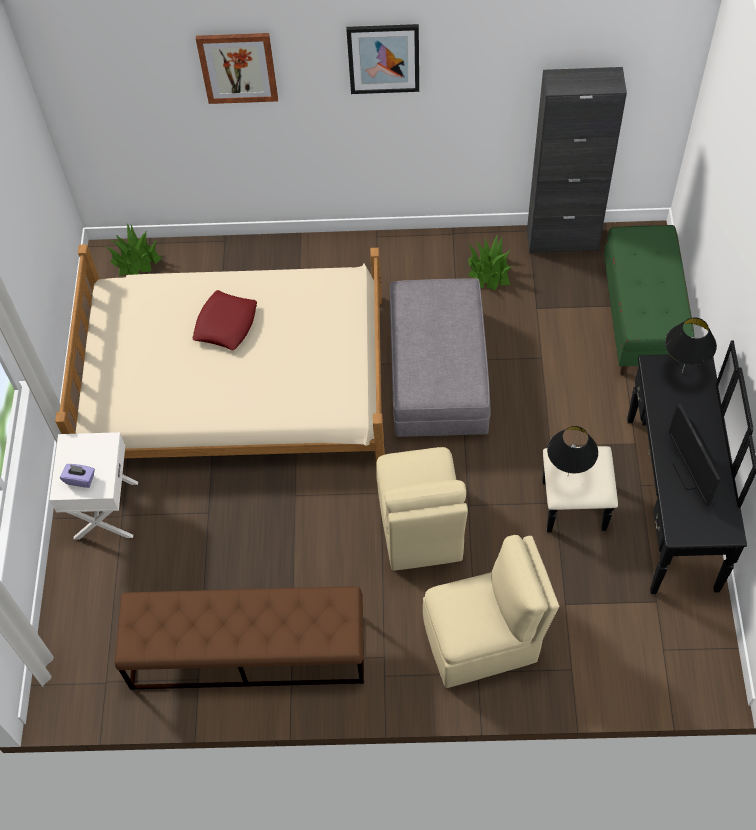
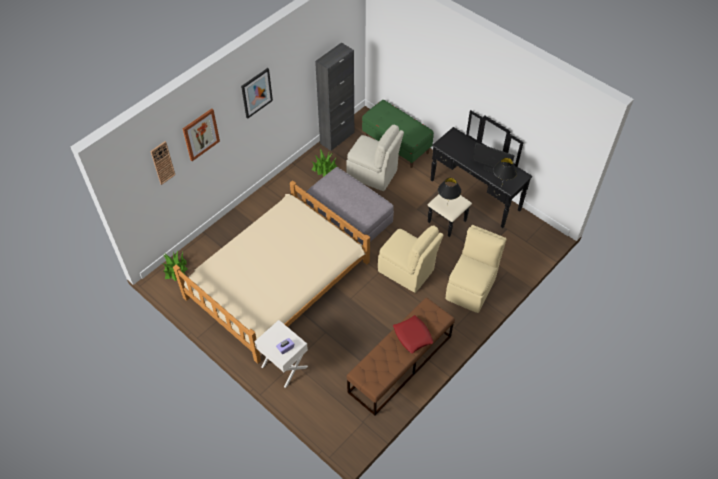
camera: 50 degrees left, 5 degrees down
red pillow [192,290,257,350] -> red pillow moved to [393,315,433,353]
black table lamp [665,318,717,372] -> black table lamp moved to [493,158,517,184]
none -> wall clock [150,141,175,185]
none -> beige chair [346,124,404,191]

